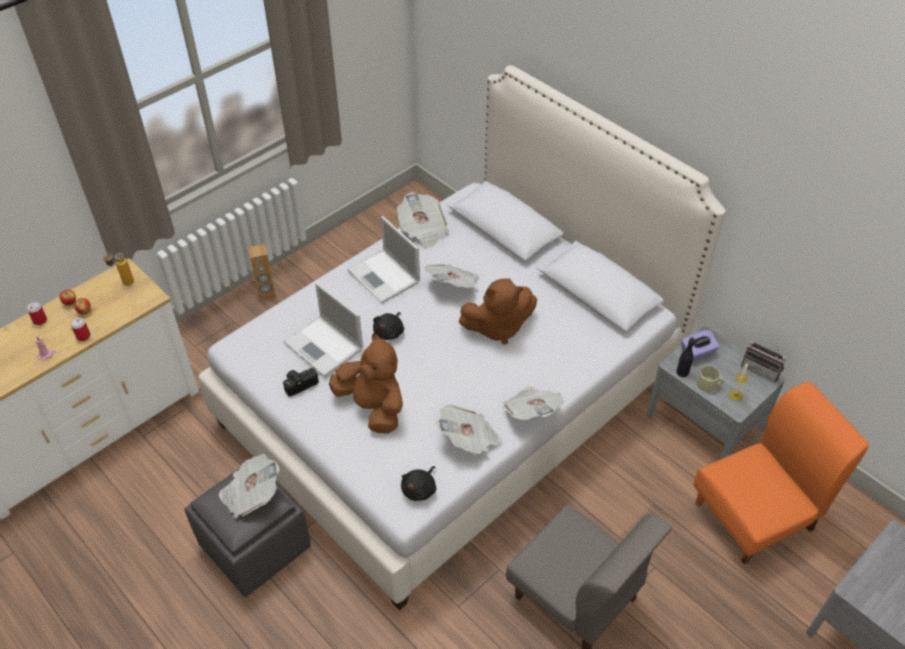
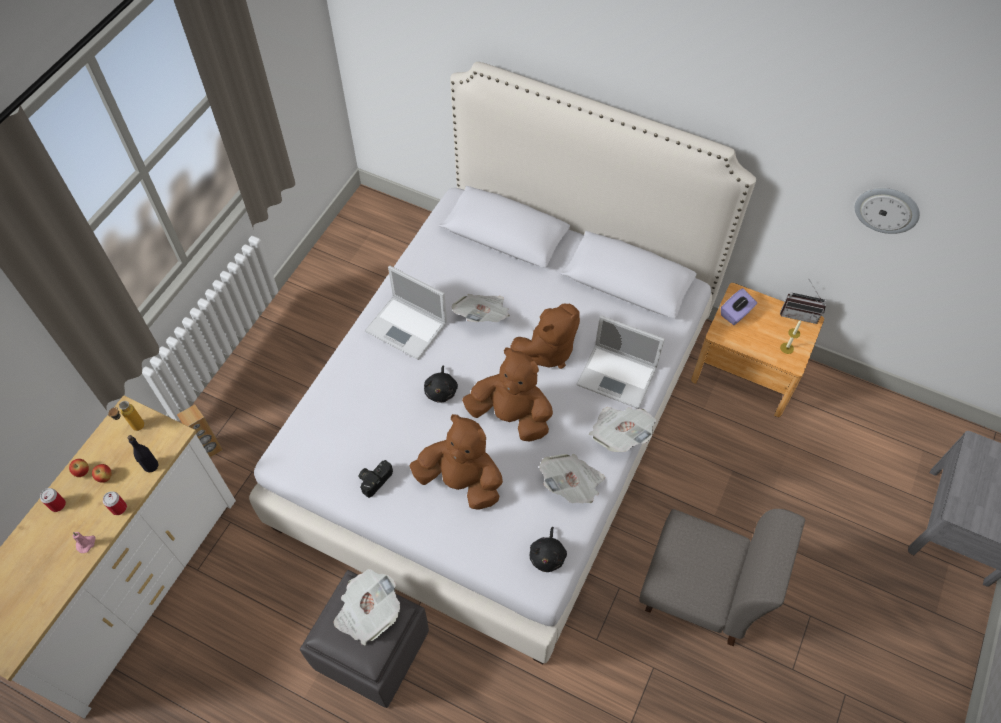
camera: 20 degrees left, 10 degrees up
brown speaker [248,244,276,301] -> brown speaker moved to [177,404,222,458]
laptop [283,282,363,377] -> laptop moved to [576,315,665,409]
newspaper [397,192,449,248] -> none
grey nightstand [647,326,785,459] -> brown nightstand [691,283,824,417]
black bottle [676,337,694,377] -> black bottle moved to [128,435,158,473]
orange chair [694,382,869,565] -> none
beige mug [697,366,724,392] -> none
none -> brown plush toy [462,347,553,441]
none -> wall clock [855,188,920,234]

